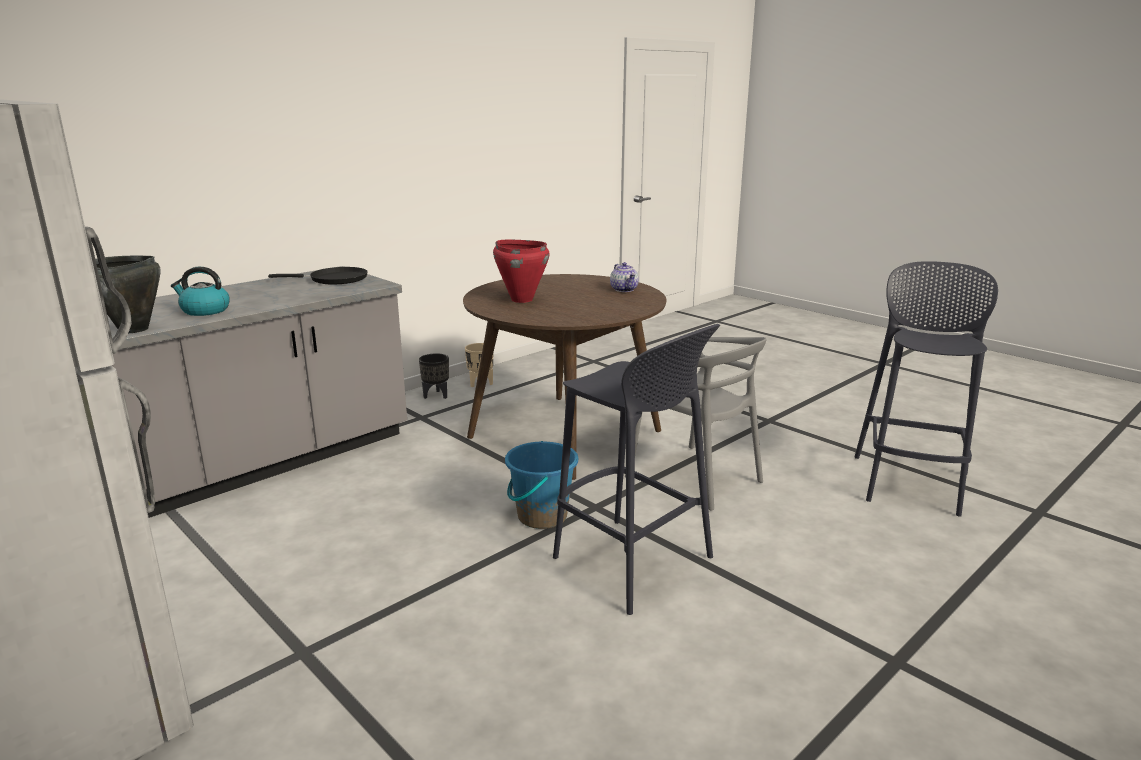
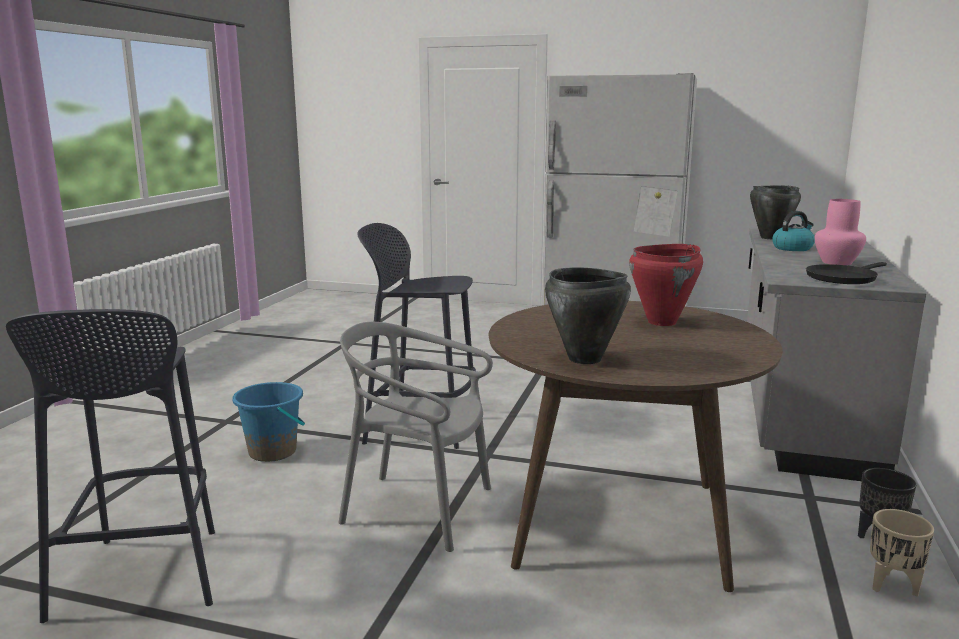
camera: 150 degrees right, 5 degrees down
blue bucket [505,441,578,529] -> blue bucket moved to [232,382,305,462]
teapot [610,262,639,292] -> black cooking pot [545,267,631,364]
none -> pink vase [815,199,866,265]

